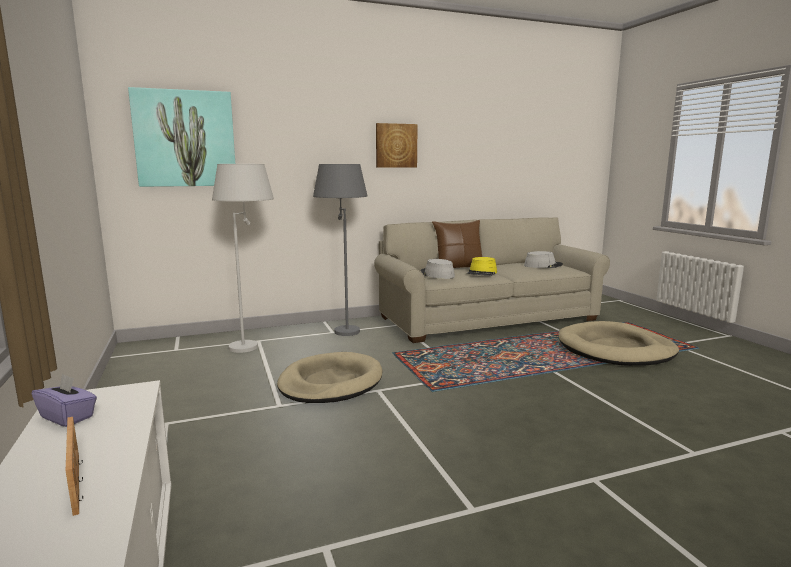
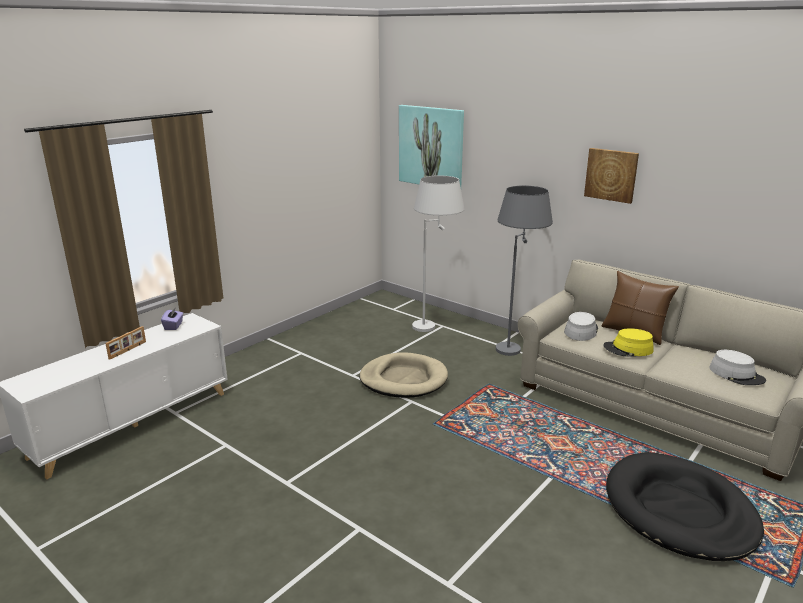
camera: 60 degrees right, 10 degrees up
beige dog bed [558,321,679,366] -> black dog bed [606,452,764,561]

